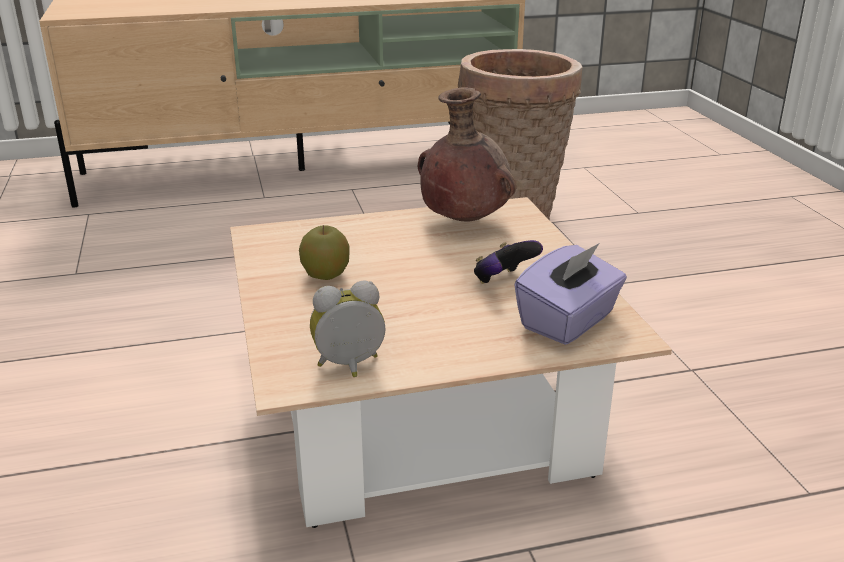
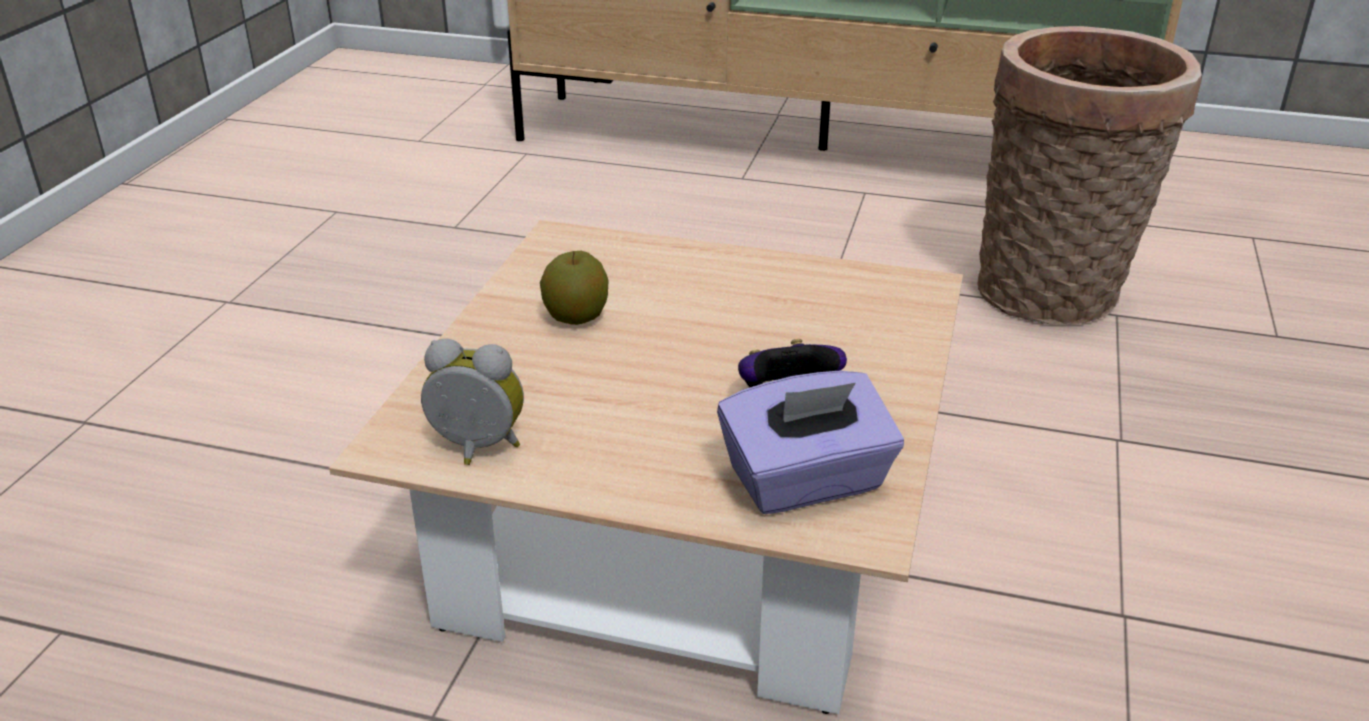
camera: 30 degrees right, 5 degrees up
brown vase [418,87,517,221] -> none

